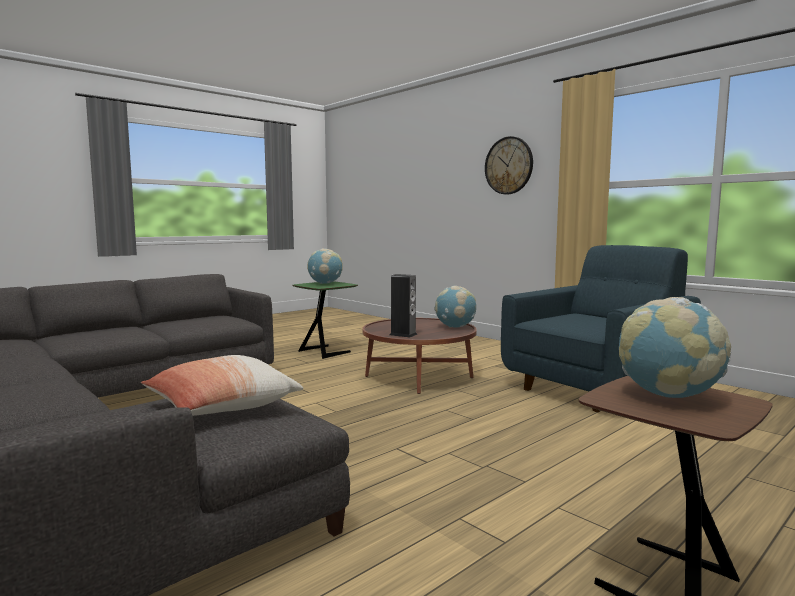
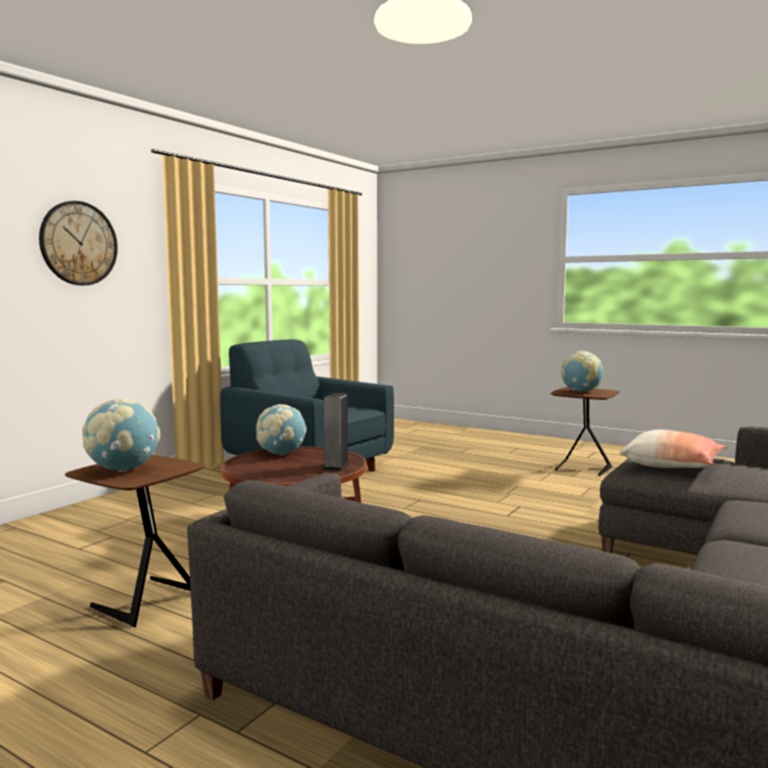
camera: 105 degrees left, 0 degrees up
green side table [293,281,358,359] -> brown side table [65,455,204,627]

